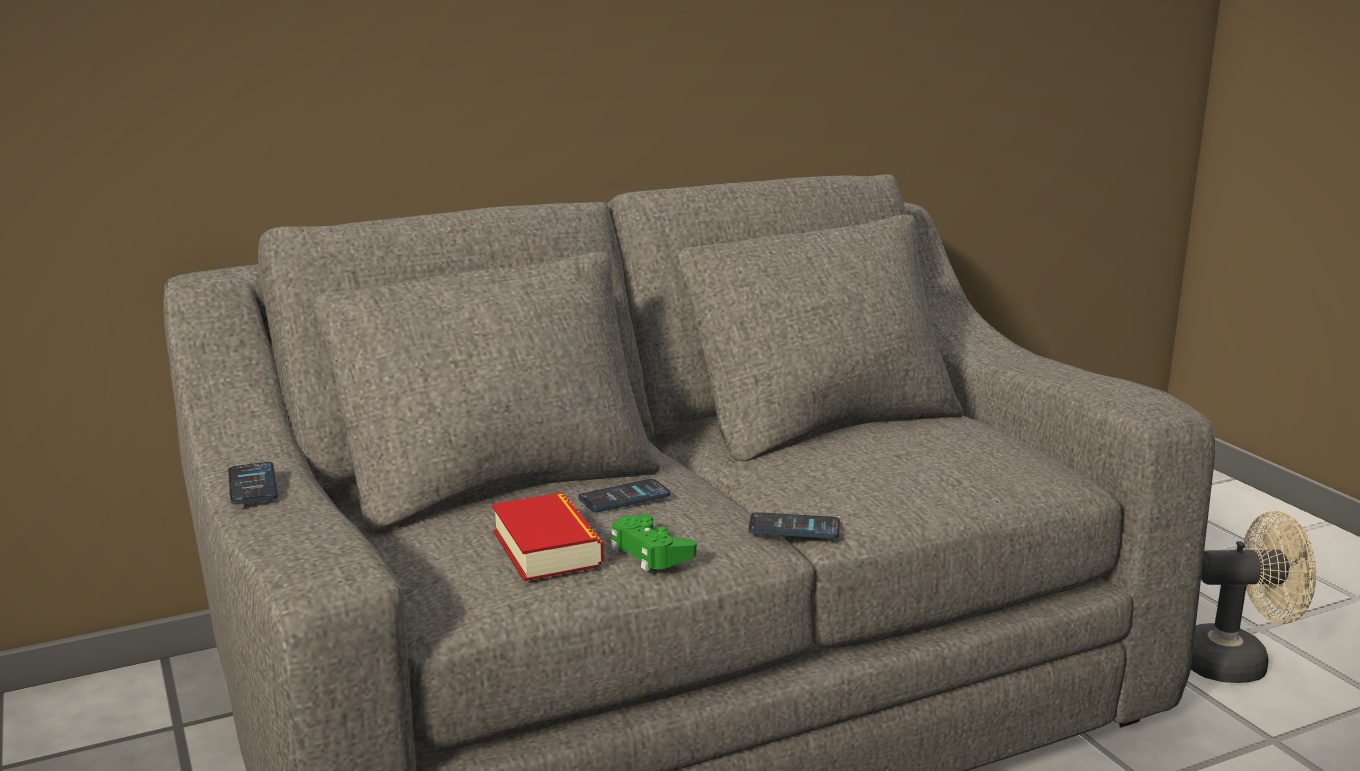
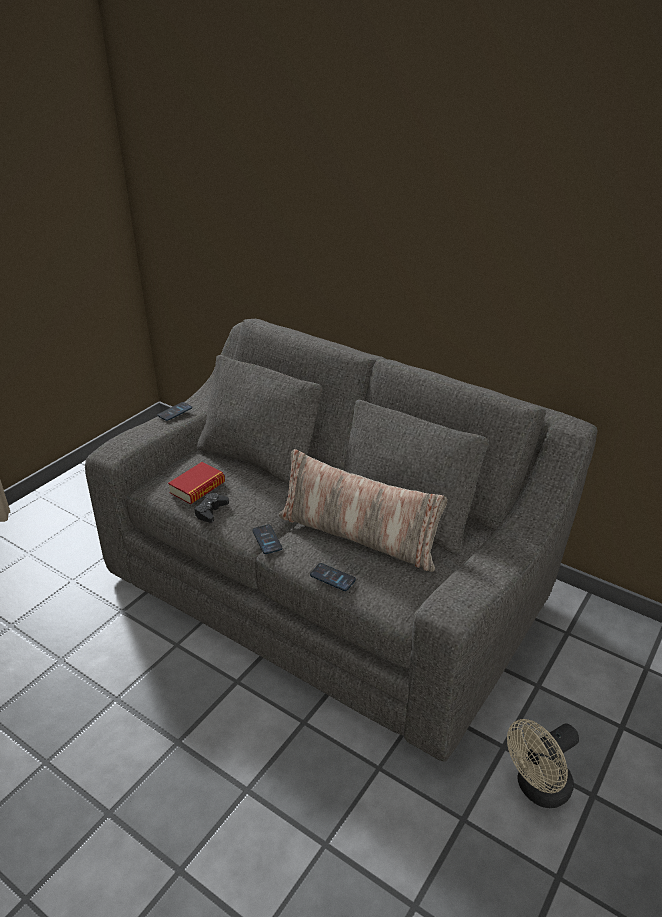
camera: 60 degrees right, 15 degrees up
phone [578,479,670,512] -> phone moved to [310,563,356,591]
green game controller [611,514,697,571] -> black game controller [194,493,229,523]
beige fan [1191,511,1316,683] -> beige fan turned 90 degrees clockwise [507,719,579,808]
none -> pillow [279,449,447,572]

